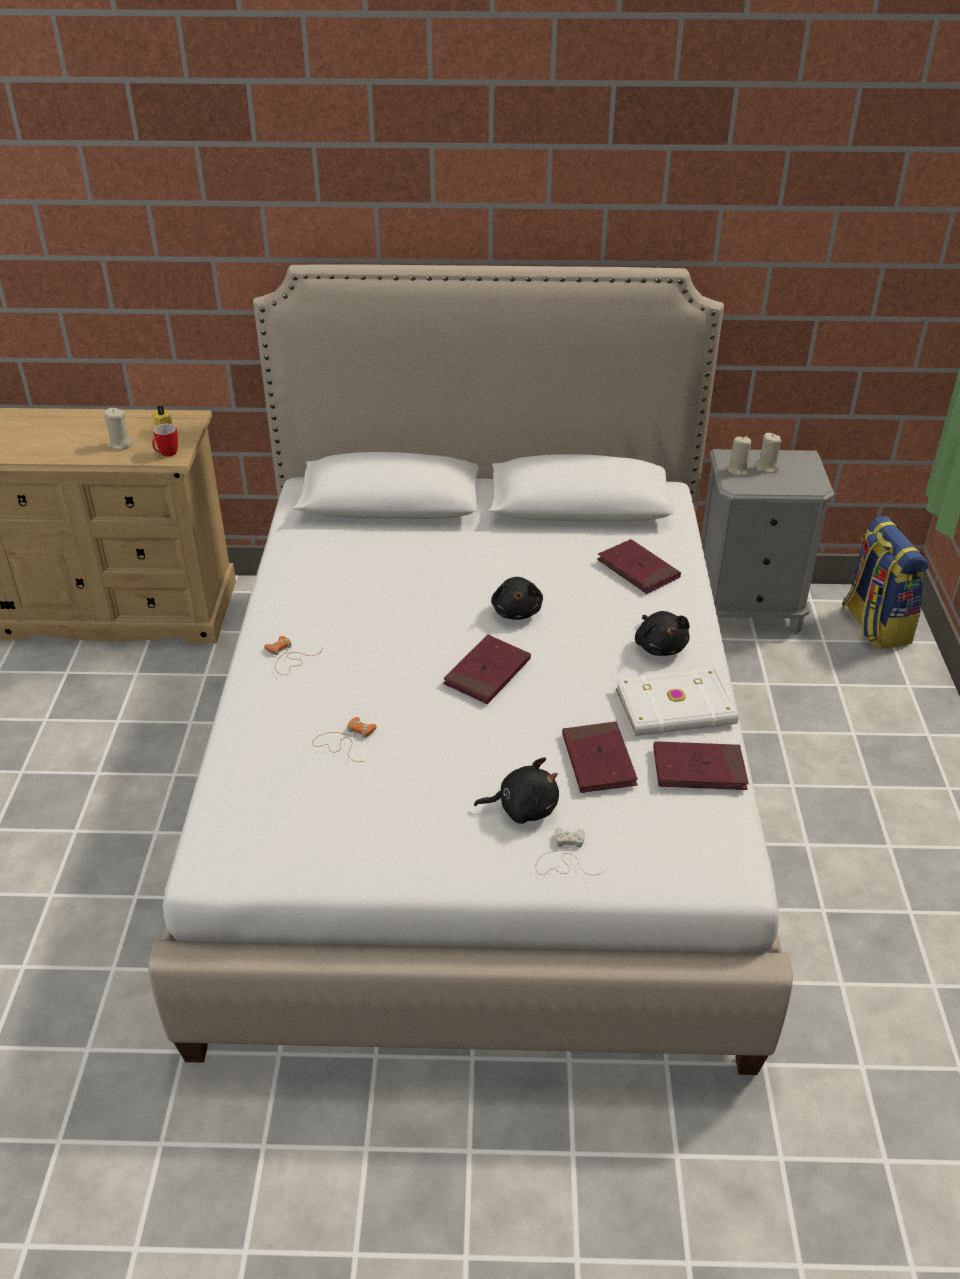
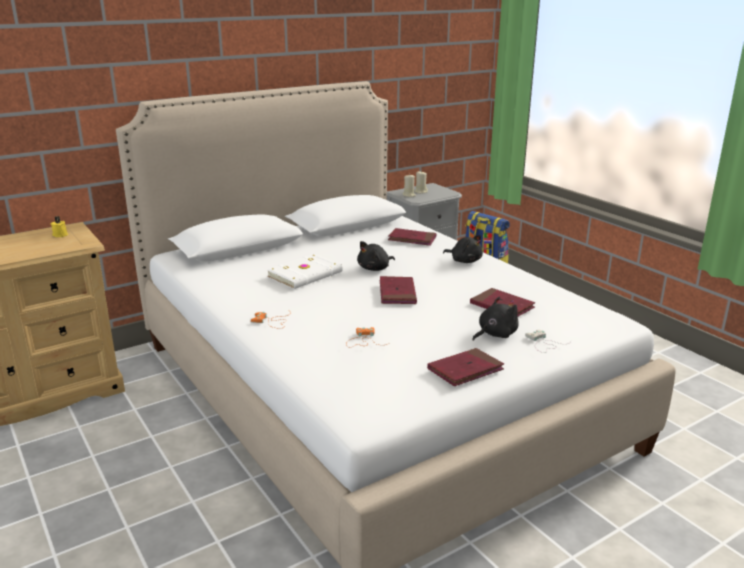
camera: 35 degrees left, 15 degrees down
beige candle [104,408,133,450] -> none
mug [152,424,178,457] -> none
black plush toy [491,577,543,620] -> black plush toy turned 90 degrees clockwise [357,241,395,271]
white book [616,668,739,736] -> white book moved to [267,254,343,289]
red book [653,741,749,790] -> red book moved to [427,348,504,386]

